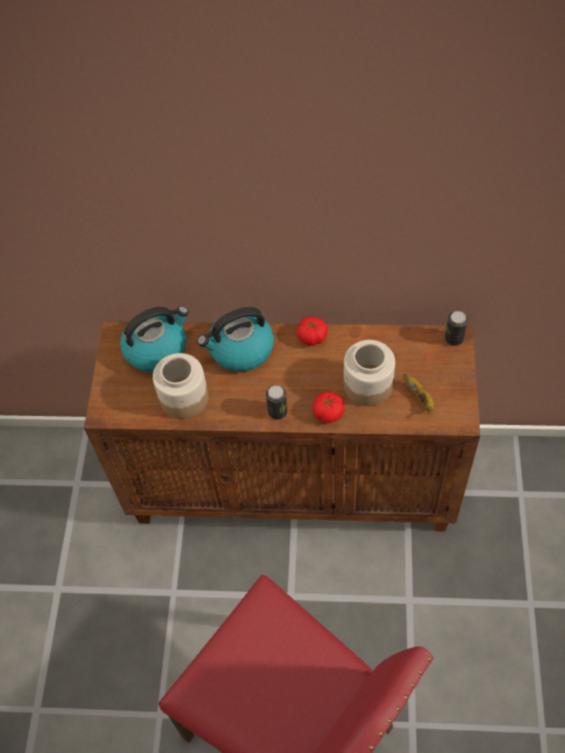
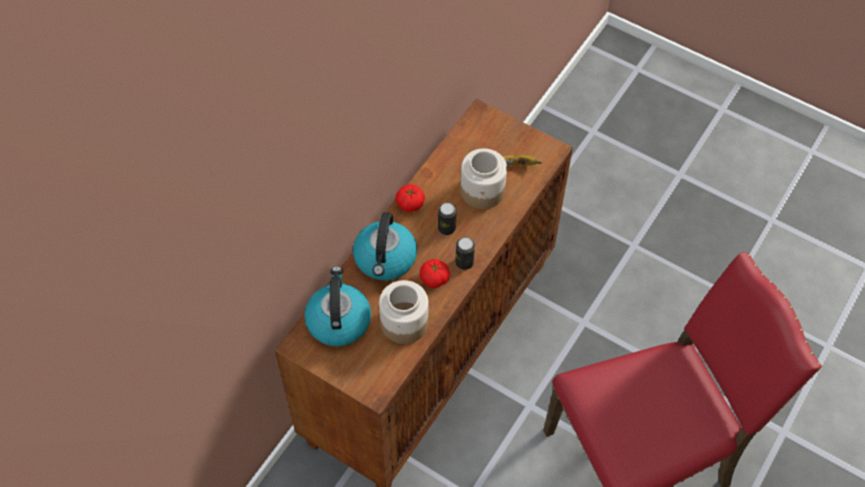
camera: 65 degrees left, 0 degrees up
tomato [312,392,345,423] -> tomato moved to [420,259,450,288]
can [445,311,468,346] -> can moved to [438,203,457,235]

